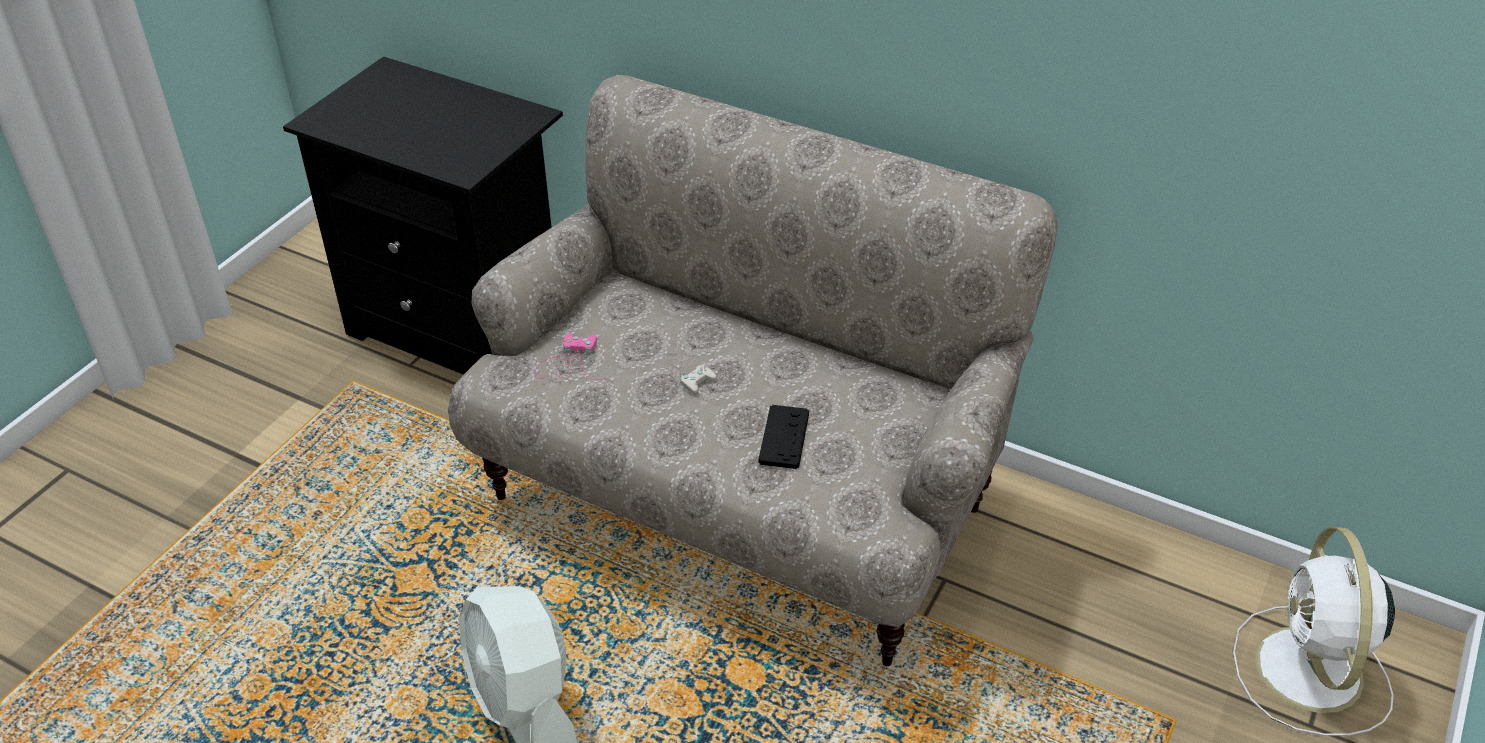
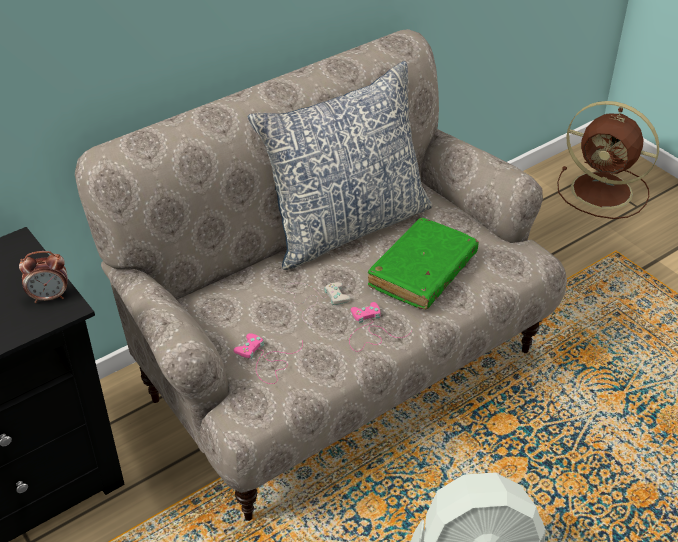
camera: 65 degrees left, 0 degrees up
black game controller [758,405,809,469] -> green book [368,218,479,310]
white fan [1233,527,1395,736] -> brown fan [557,101,659,219]
none -> alarm clock [19,251,68,303]
none -> pillow [248,61,433,270]
none -> pink game controller [349,302,412,351]

